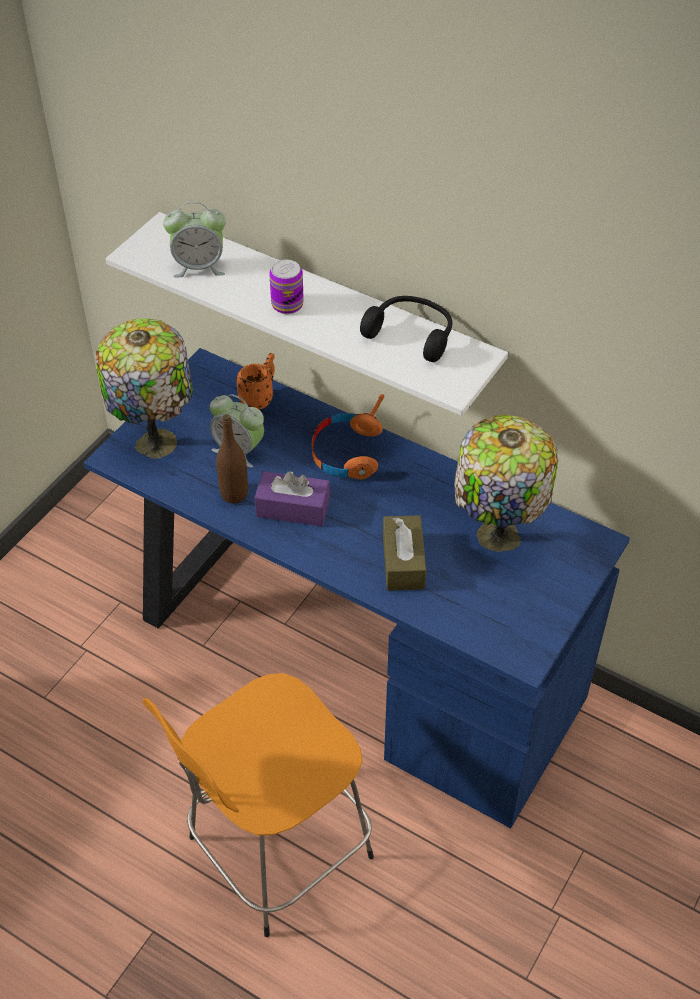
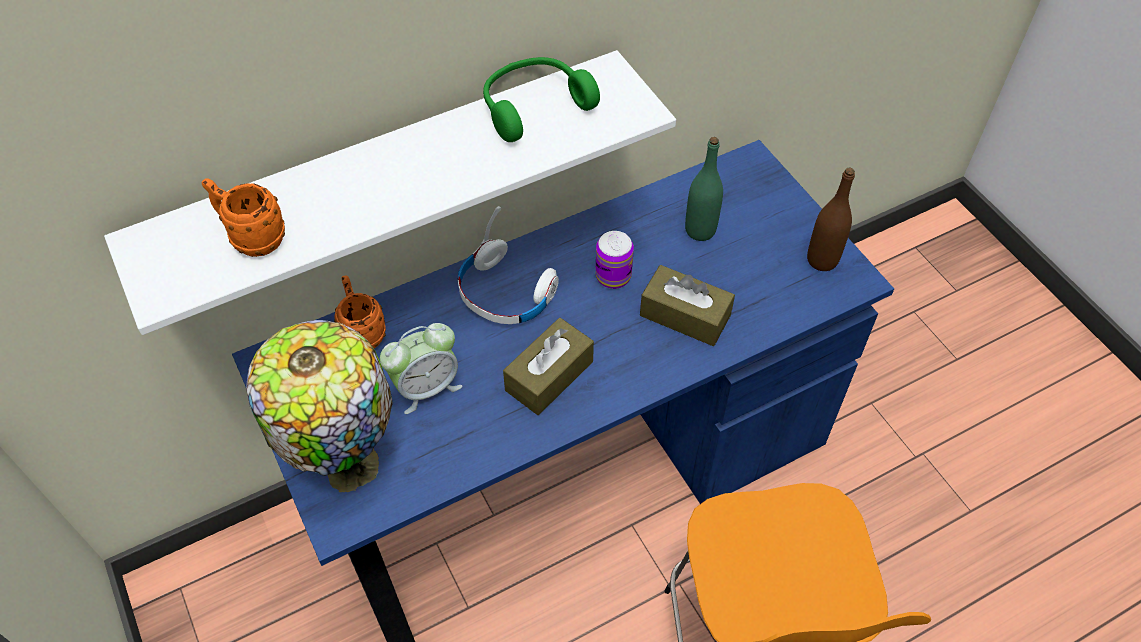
camera: 60 degrees left, 5 degrees up
alarm clock [163,202,226,277] -> orange mug [202,178,285,257]
brown bottle [216,414,248,503] -> brown bottle moved to [807,168,855,271]
purple tissue box [255,471,330,526] -> brown tissue box [503,318,594,415]
can [269,260,304,314] -> can moved to [595,231,634,289]
orange headphones [312,394,384,479] -> white headphones [458,206,559,324]
black headphones [360,296,452,362] -> green headphones [483,57,600,142]
table lamp [454,415,558,552] -> green bottle [685,137,723,241]

